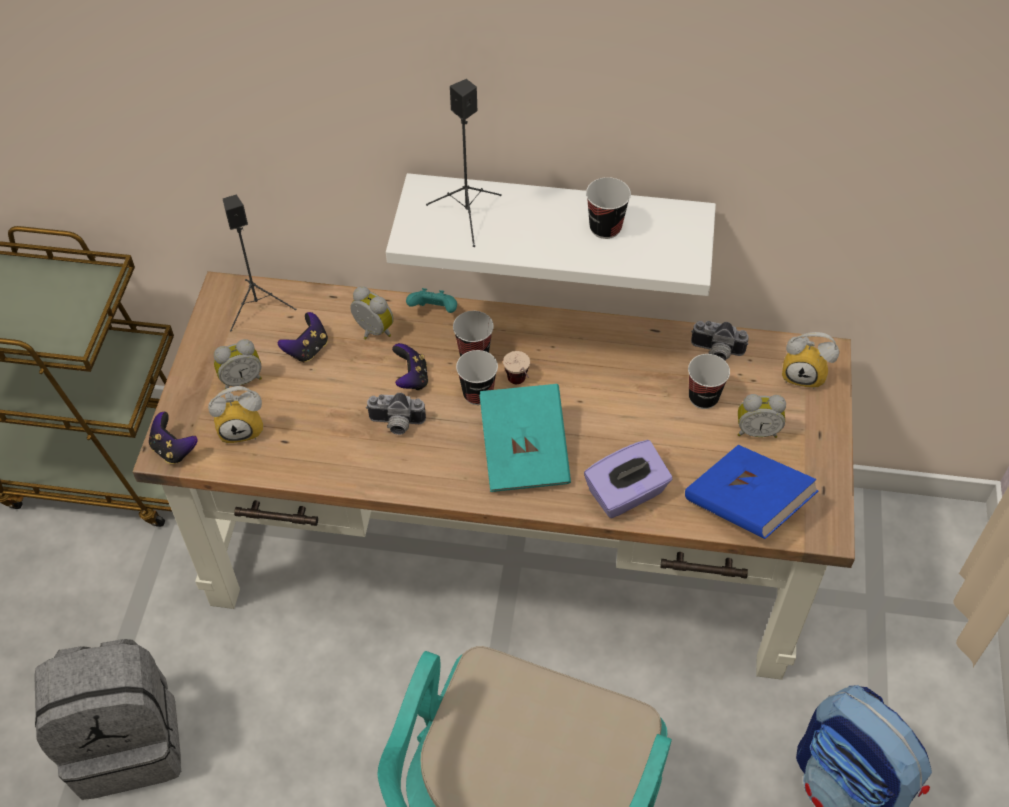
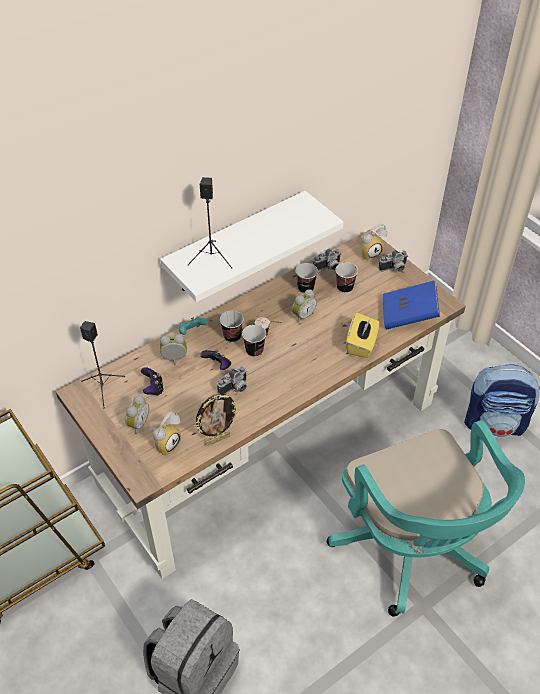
camera: 45 degrees left, 5 degrees down
game controller [149,412,198,464] -> none
turquoise book [479,384,571,492] -> none
purple tissue box [584,440,672,518] -> yellow tissue box [346,312,379,358]
cup [586,177,631,239] -> cup moved to [295,263,318,293]
alarm clock [738,394,786,438] -> alarm clock moved to [292,290,317,323]
none -> picture frame [194,394,239,446]
none -> camera [379,250,408,272]

